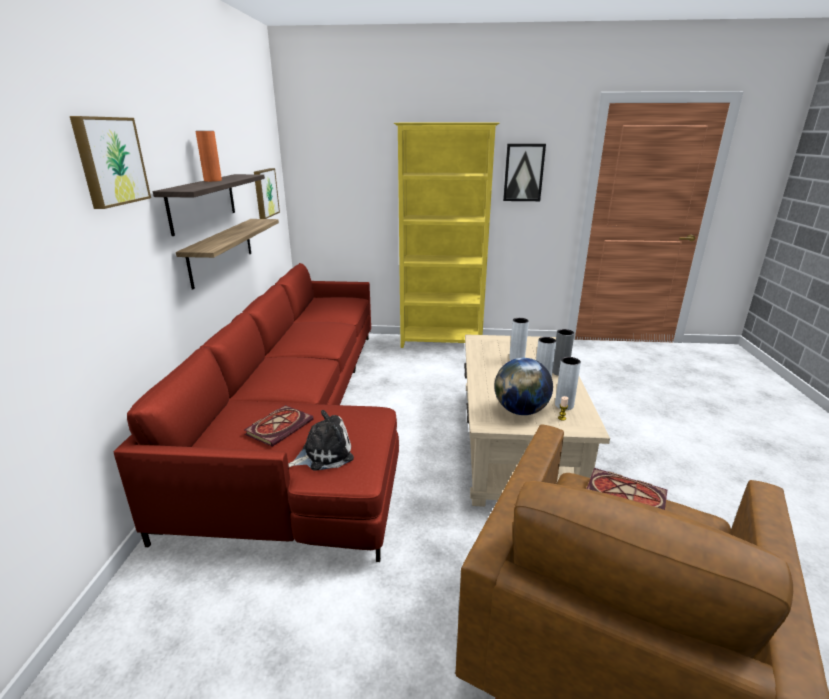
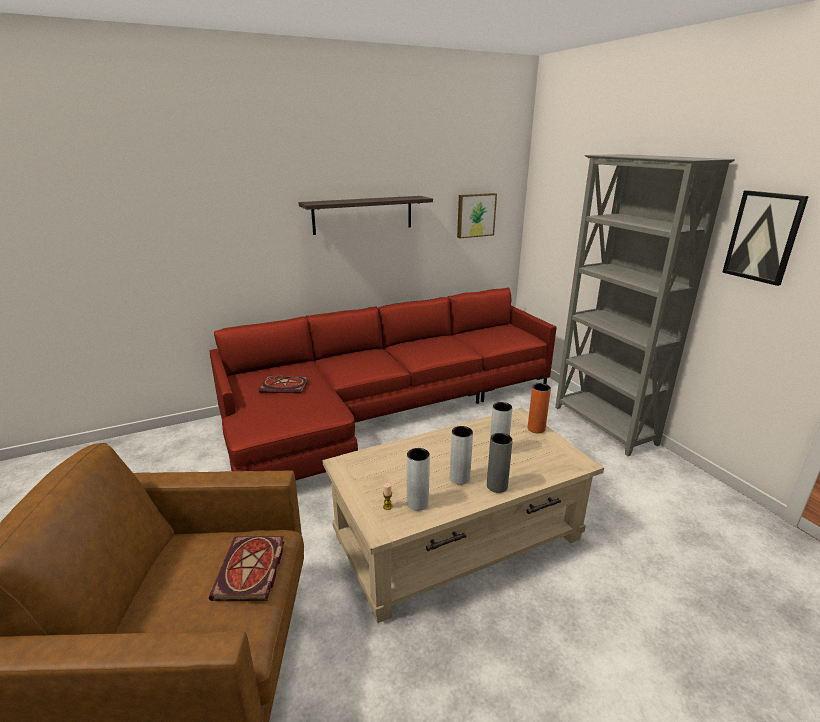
camera: 60 degrees right, 0 degrees up
picture [70,116,151,209] -> none
shelf [176,219,279,290] -> none
orange vase [196,131,222,182] -> orange vase moved to [528,383,551,434]
plush toy [288,410,354,471] -> none
yellow bookcase [394,123,499,348] -> grey bookcase [555,154,735,456]
globe [494,358,553,415] -> none

